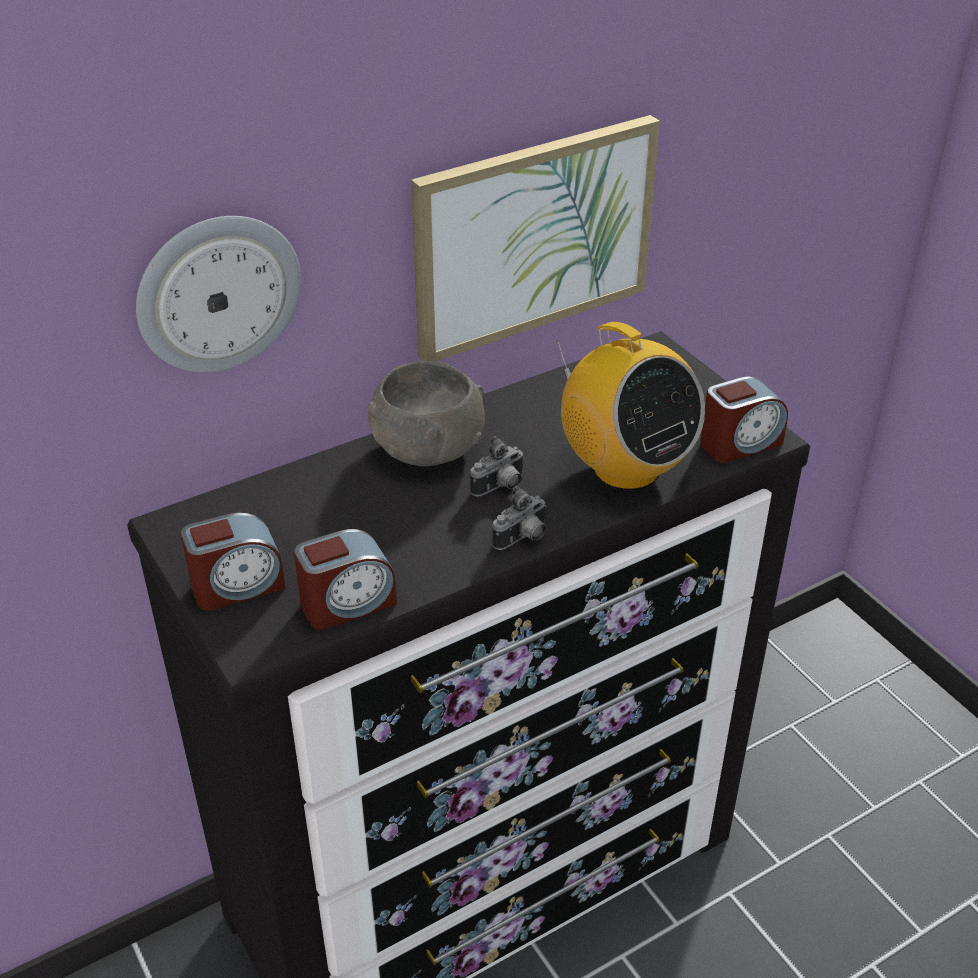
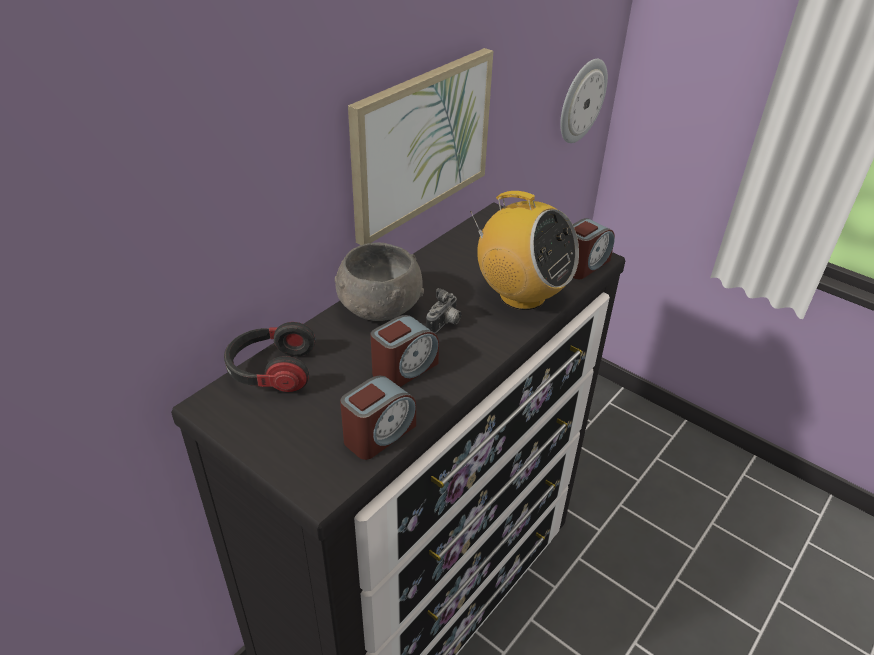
camera: 20 degrees left, 0 degrees up
wall clock [136,216,301,372] -> wall clock moved to [560,59,608,143]
alarm clock [181,512,286,611] -> alarm clock moved to [371,315,439,387]
camera [492,486,547,550] -> none
none -> headphones [224,322,316,392]

